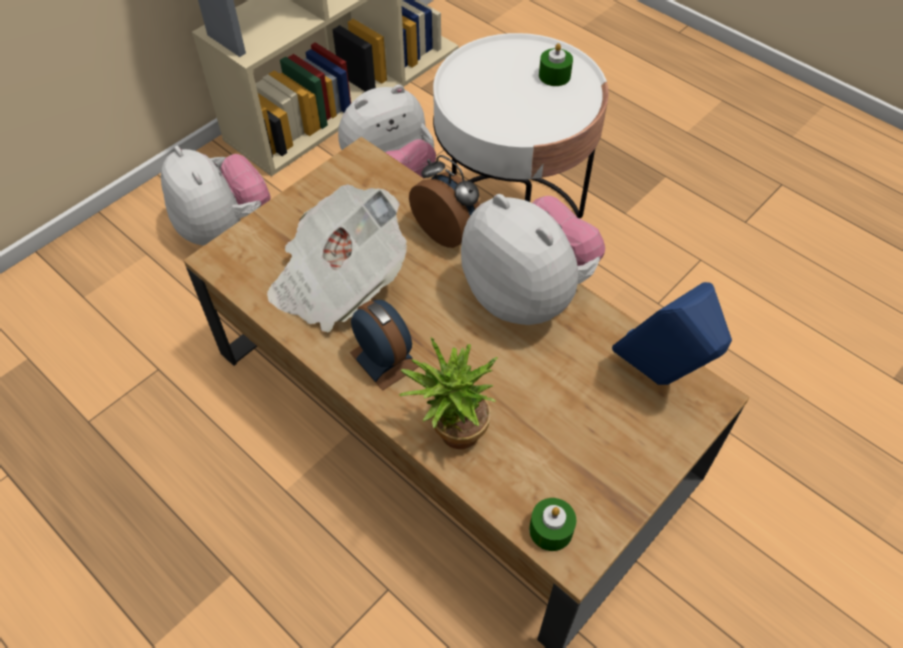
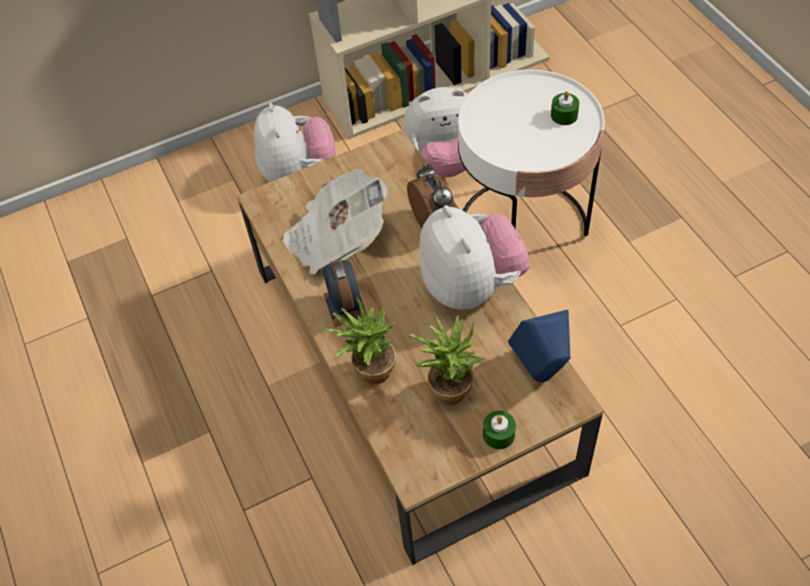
camera: 25 degrees right, 0 degrees up
green candle [529,498,576,551] -> green candle moved to [483,411,516,449]
none -> potted plant [409,312,485,405]

